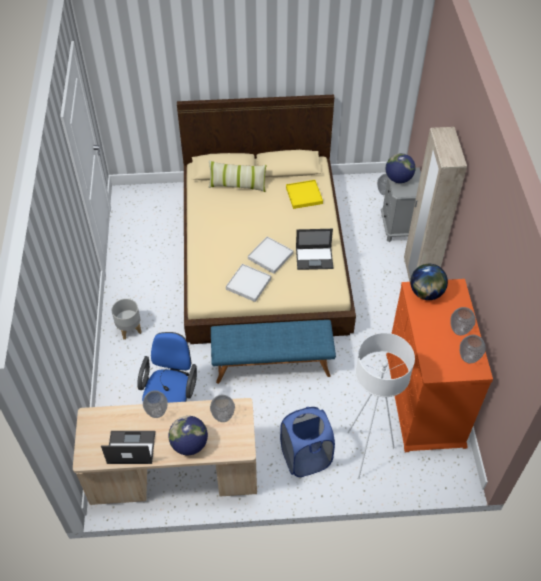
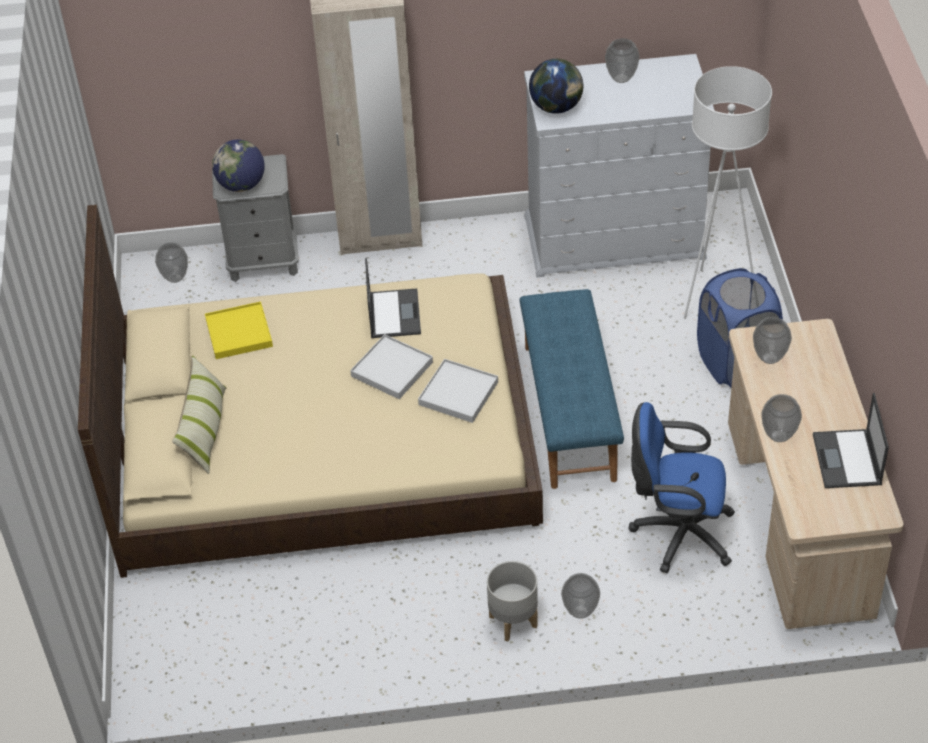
camera: 90 degrees left, 5 degrees down
globe [168,416,208,455] -> none
orange dresser [386,279,493,452] -> white dresser [524,54,714,277]
vase [460,335,485,363] -> vase moved to [561,573,600,619]

